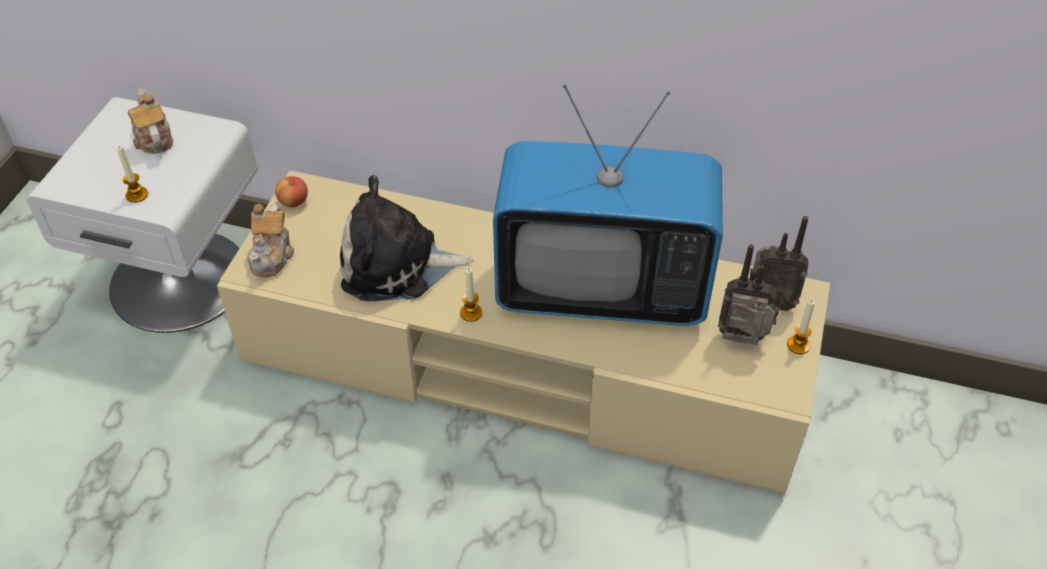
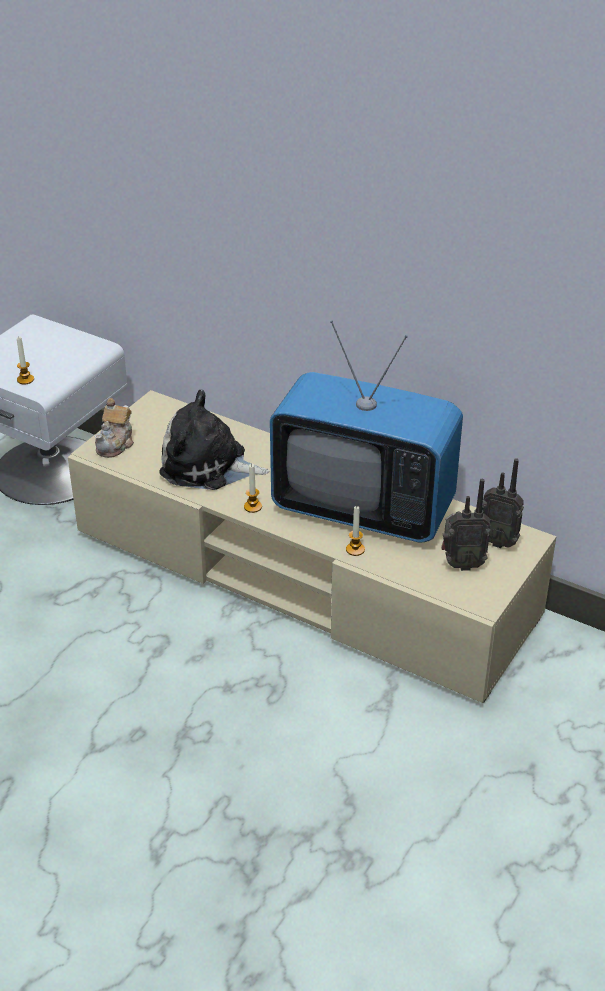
camera: 15 degrees right, 10 degrees down
teapot [128,88,173,154] -> none
apple [275,176,308,207] -> none
radio [718,244,780,345] -> radio turned 150 degrees clockwise [441,479,491,571]
candle [787,300,815,354] -> candle moved to [346,506,365,556]

